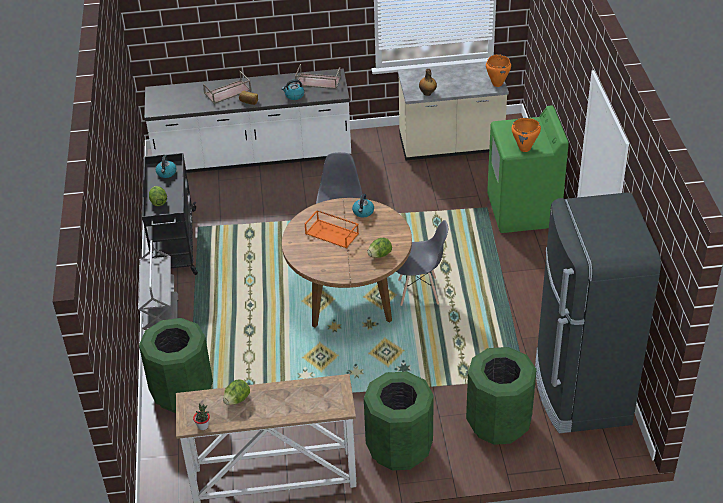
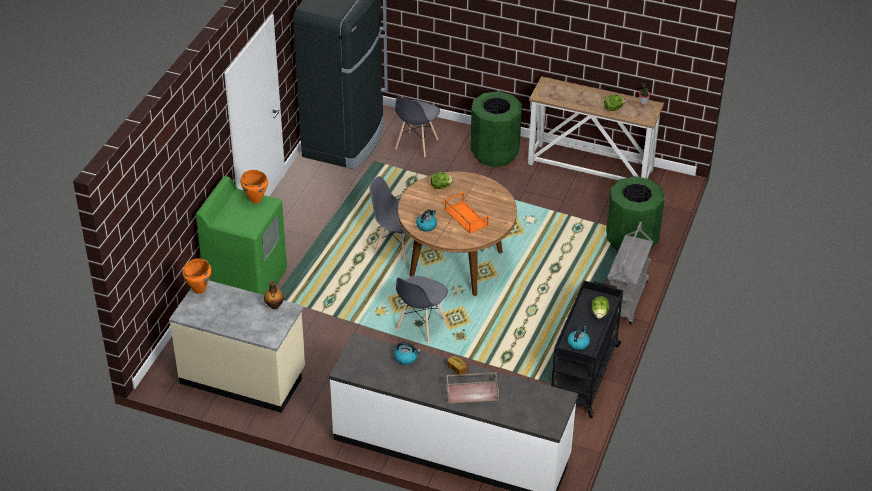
camera: 155 degrees left, 0 degrees up
brown tray [295,64,341,89] -> none
green trash can [466,347,537,445] -> grey chair [395,97,440,157]

